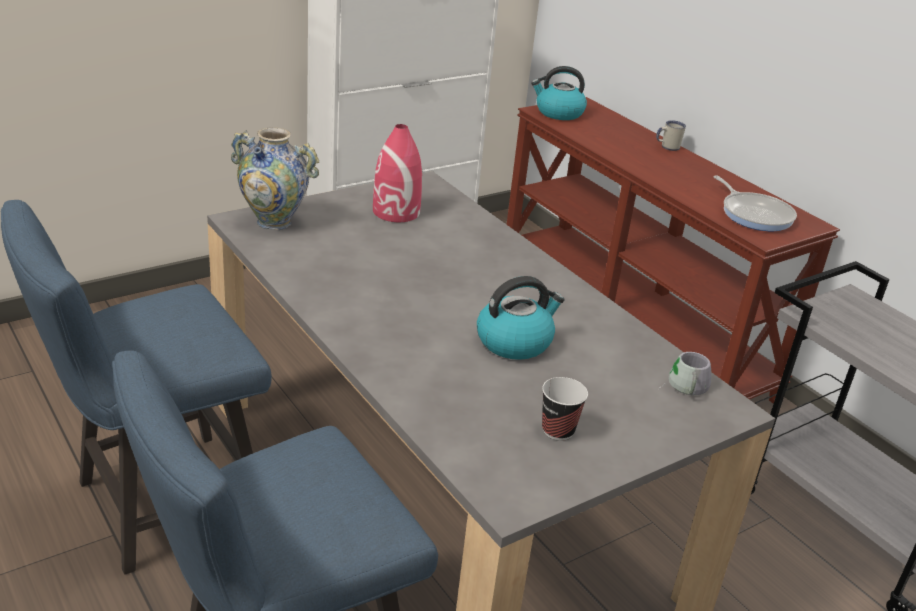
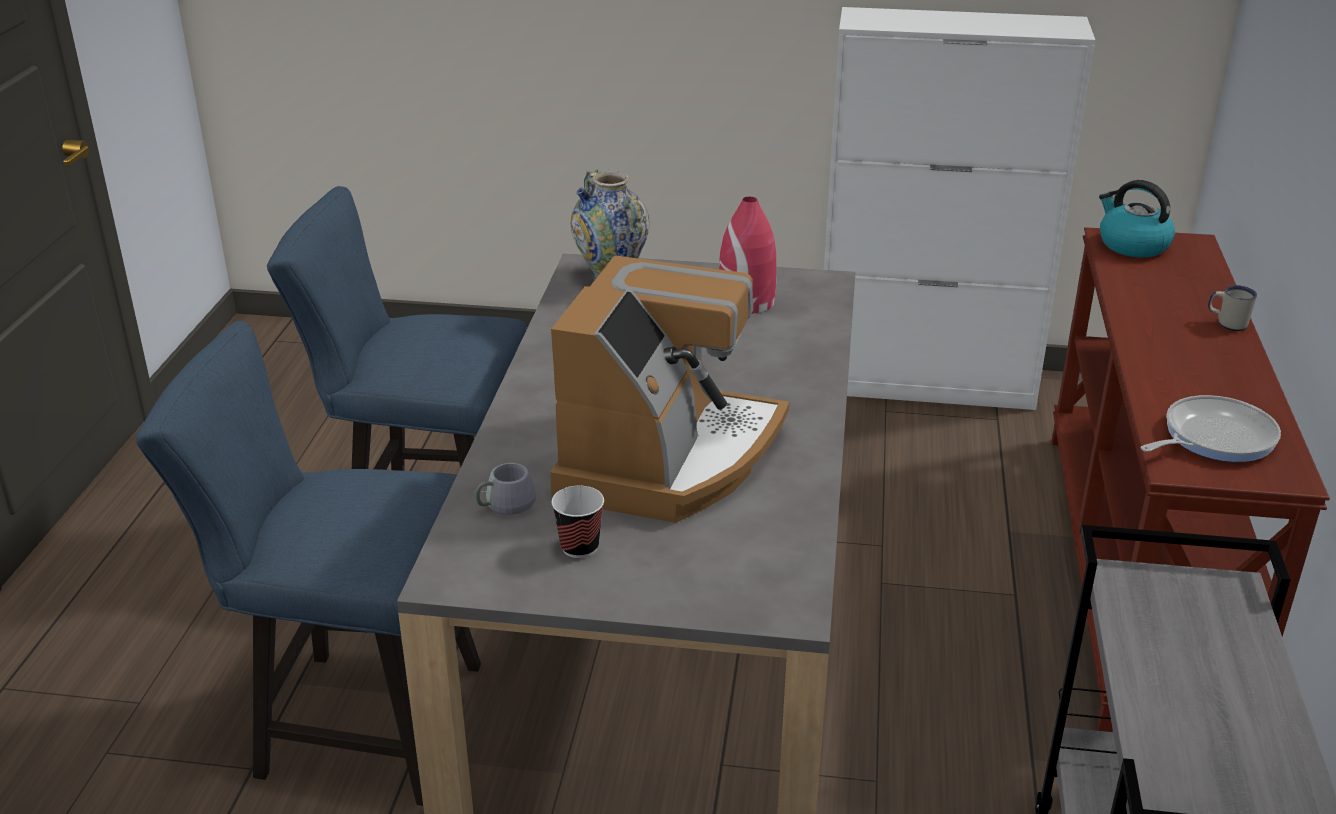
camera: 45 degrees right, 0 degrees up
kettle [477,276,565,360] -> coffee machine [550,256,789,523]
grey mug [658,352,712,395] -> grey mug moved to [474,463,536,515]
frying pan [713,175,797,231] -> frying pan turned 135 degrees counterclockwise [1141,395,1281,462]

